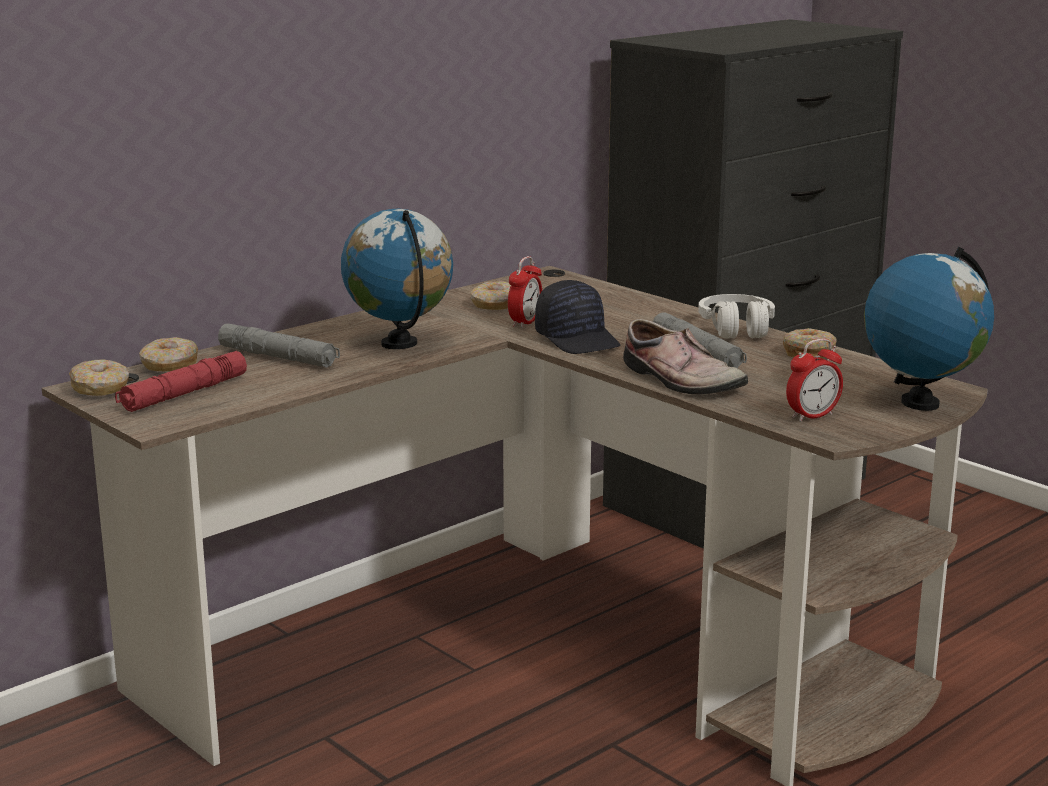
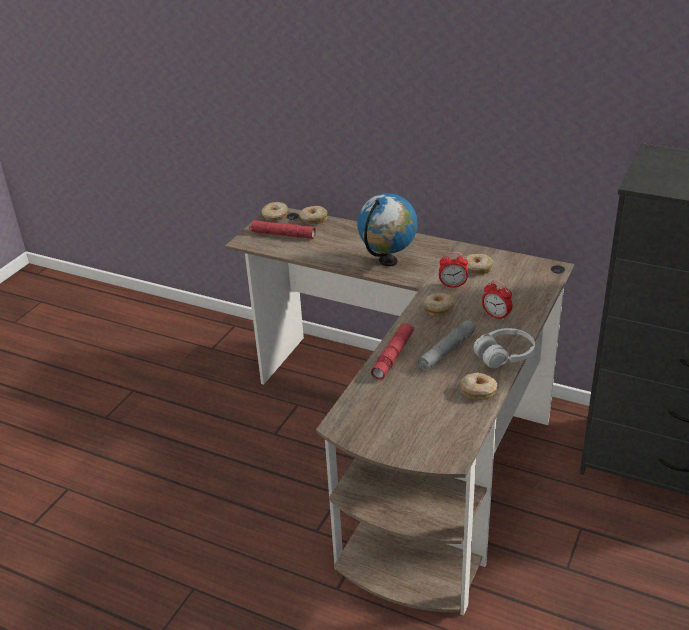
camera: 70 degrees right, 15 degrees up
grey flashlight [218,323,340,368] -> none
black cap [535,280,620,354] -> donut [423,293,454,316]
shoe [623,319,748,394] -> red flashlight [371,323,414,380]
alarm clock [786,339,843,422] -> alarm clock moved to [482,280,513,321]
globe [864,247,994,411] -> none

